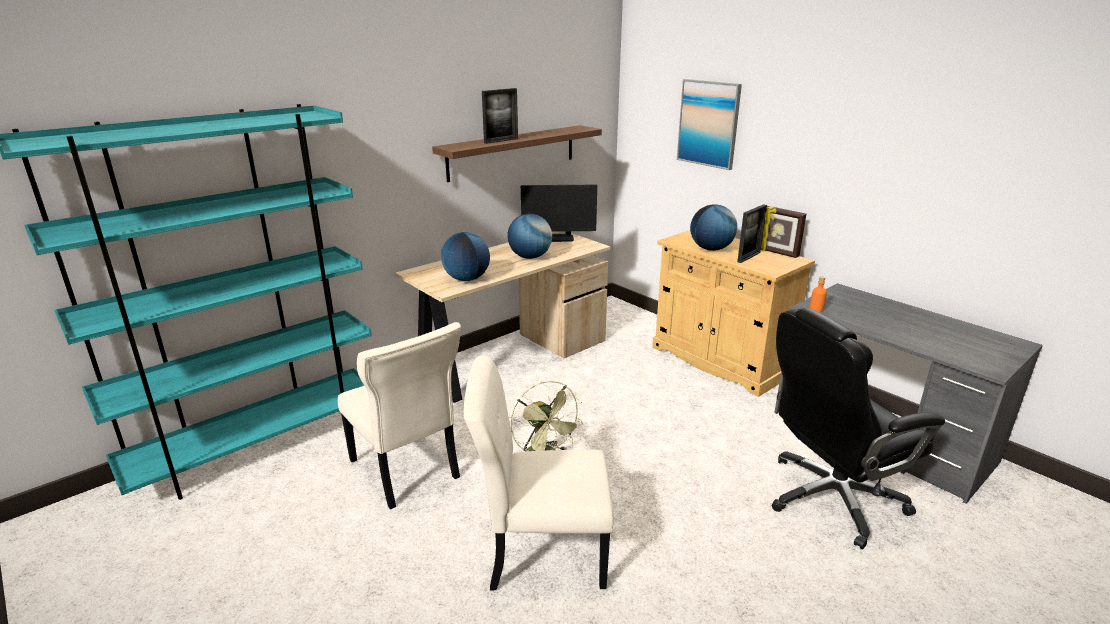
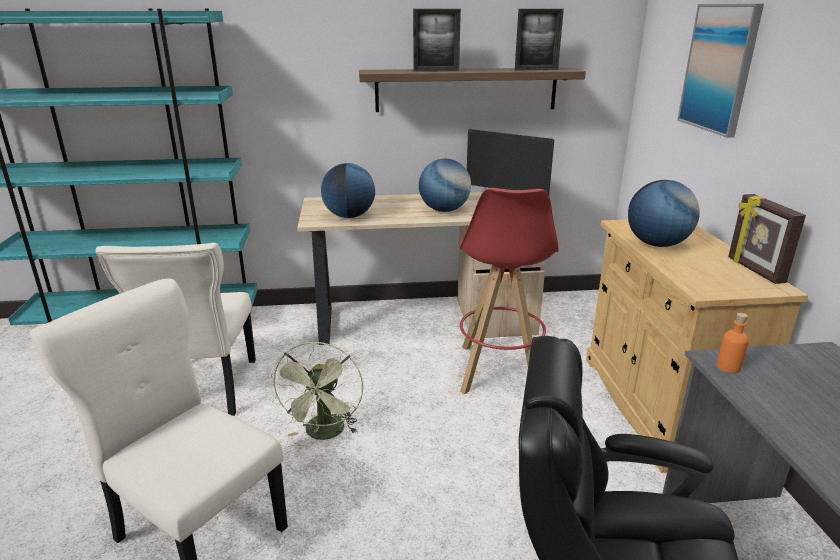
camera: 35 degrees right, 0 degrees up
picture frame [737,204,767,263] -> picture frame moved to [515,9,564,71]
none -> red stool [459,188,558,394]

